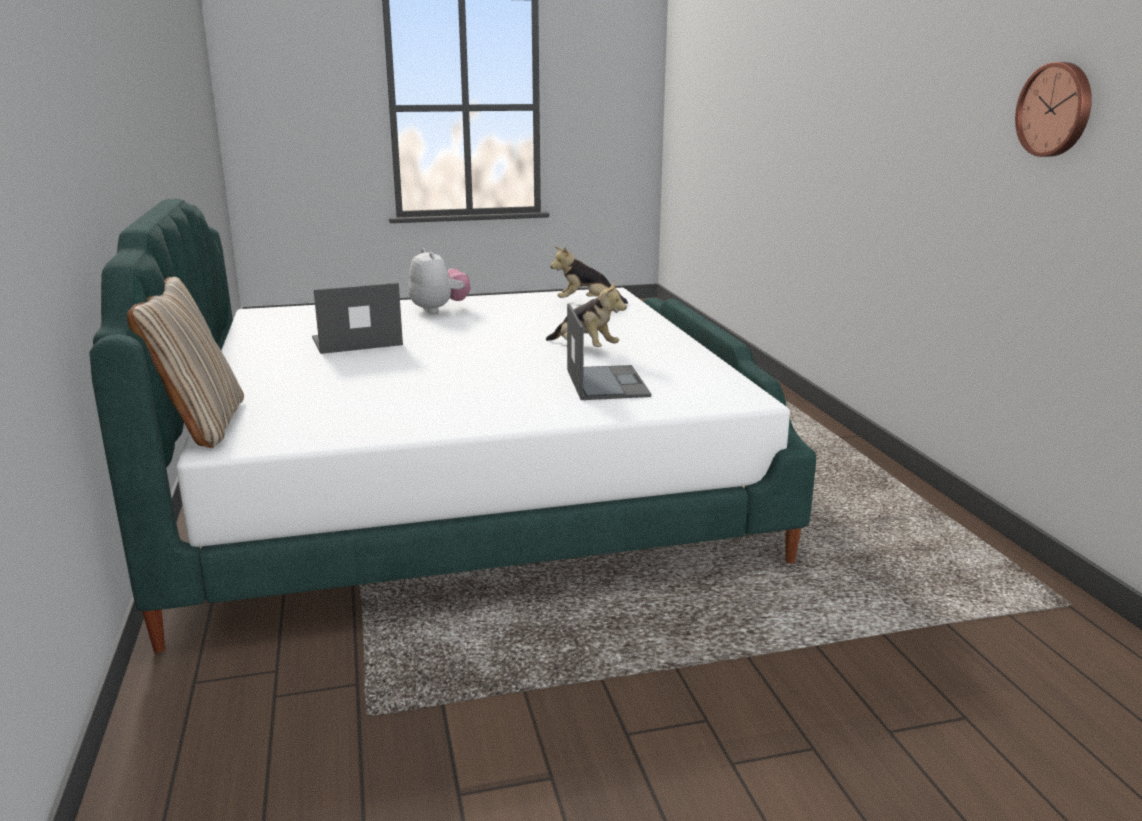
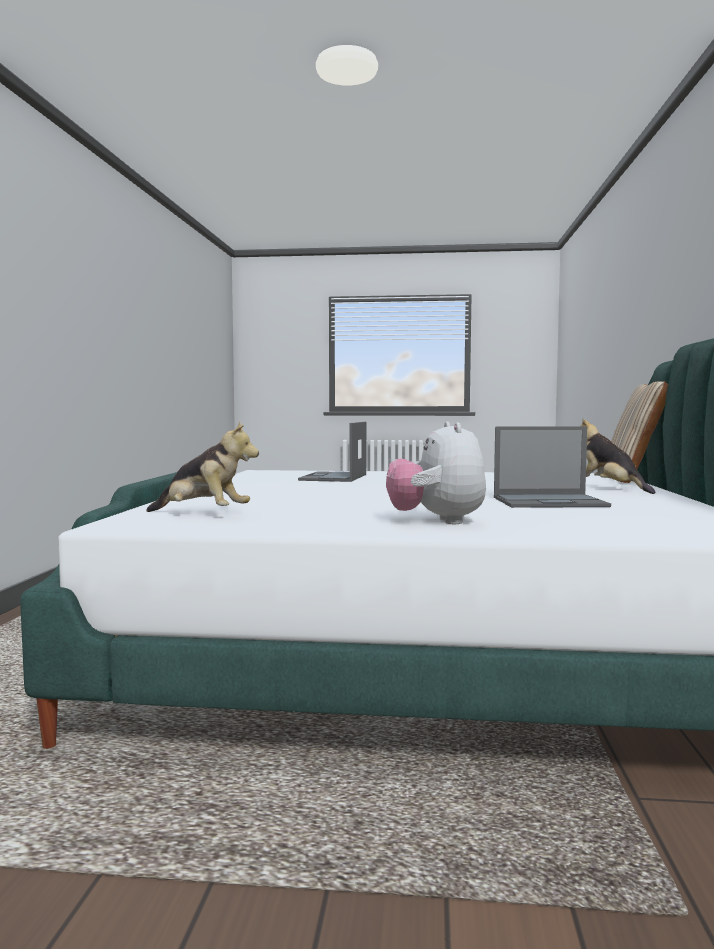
camera: 160 degrees left, 15 degrees down
plush toy [546,281,627,347] -> plush toy moved to [581,419,656,494]
wall clock [1015,62,1092,157] -> none

